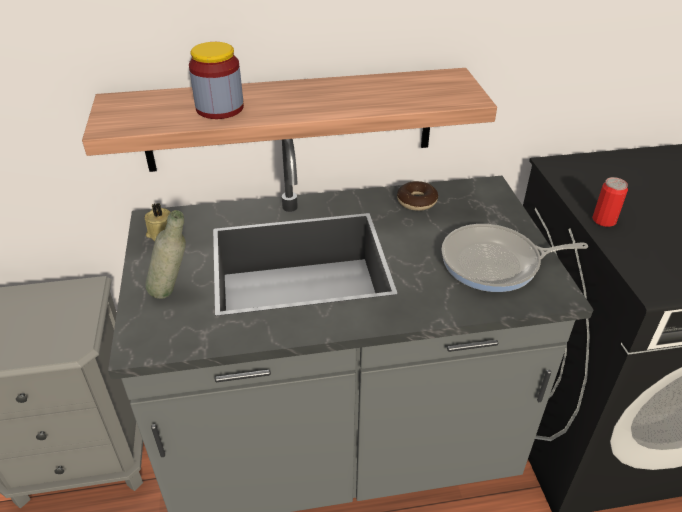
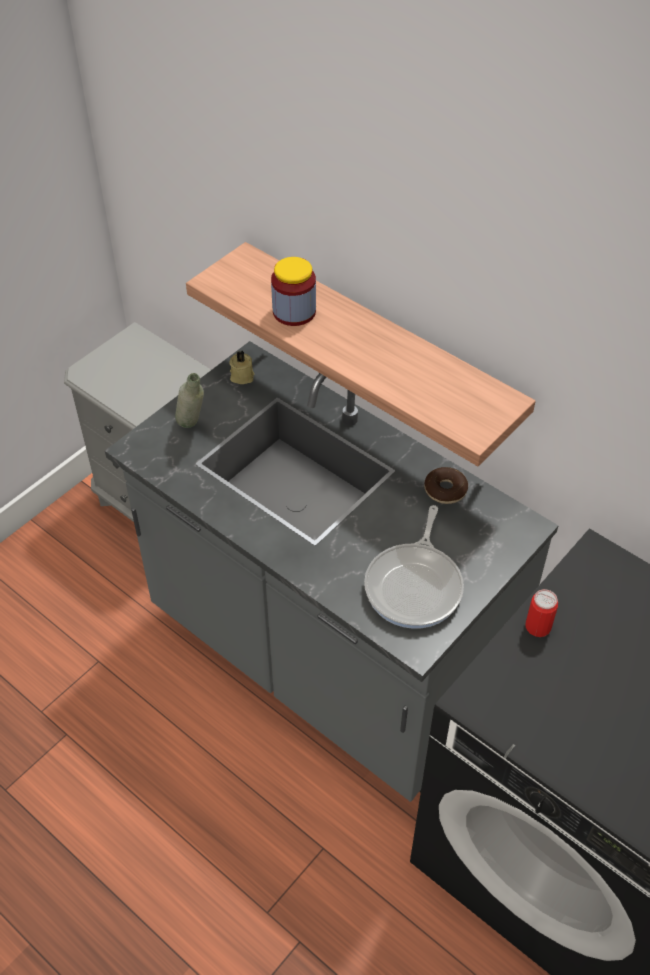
camera: 50 degrees right, 10 degrees up
frying pan [441,224,588,292] -> frying pan turned 120 degrees counterclockwise [364,505,464,629]

